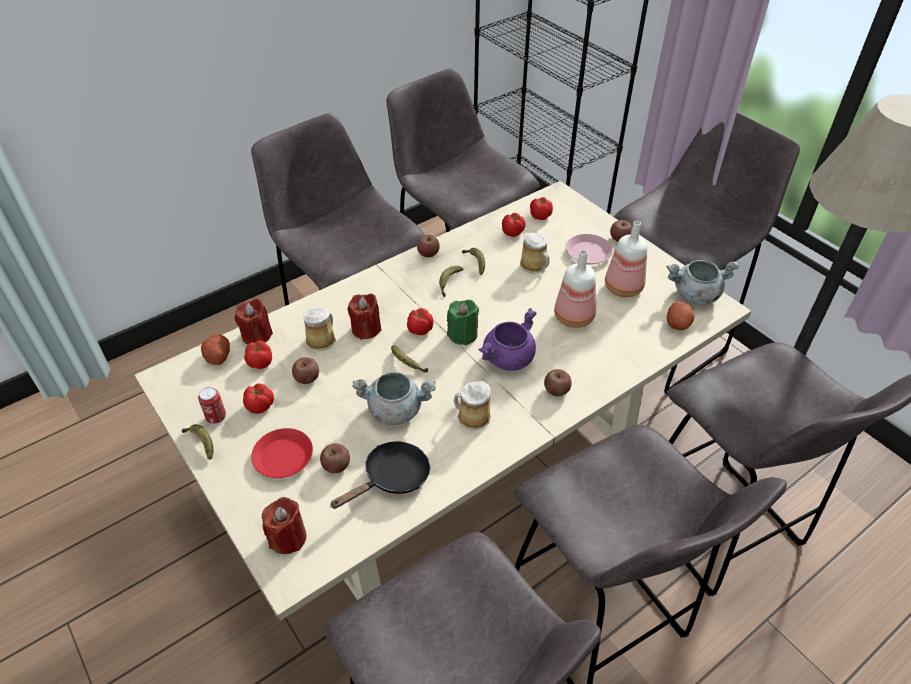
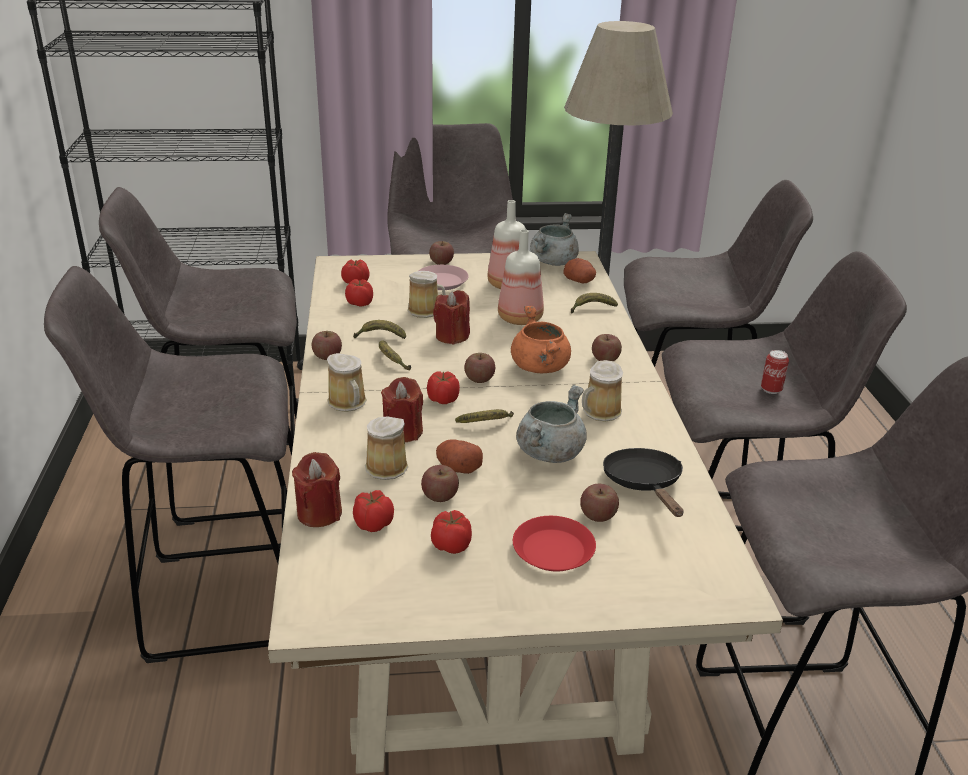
camera: 60 degrees left, 15 degrees down
banana [181,424,214,460] -> banana moved to [571,293,618,314]
can [198,387,226,424] -> can moved to [761,350,789,394]
potato [201,334,230,365] -> potato moved to [436,439,483,474]
red candle [262,497,306,554] -> red candle moved to [433,290,470,344]
green candle [447,300,479,345] -> apple [464,353,495,383]
purple cooking pot [478,308,536,371] -> orange cooking pot [511,306,571,373]
none -> mug [327,353,367,412]

